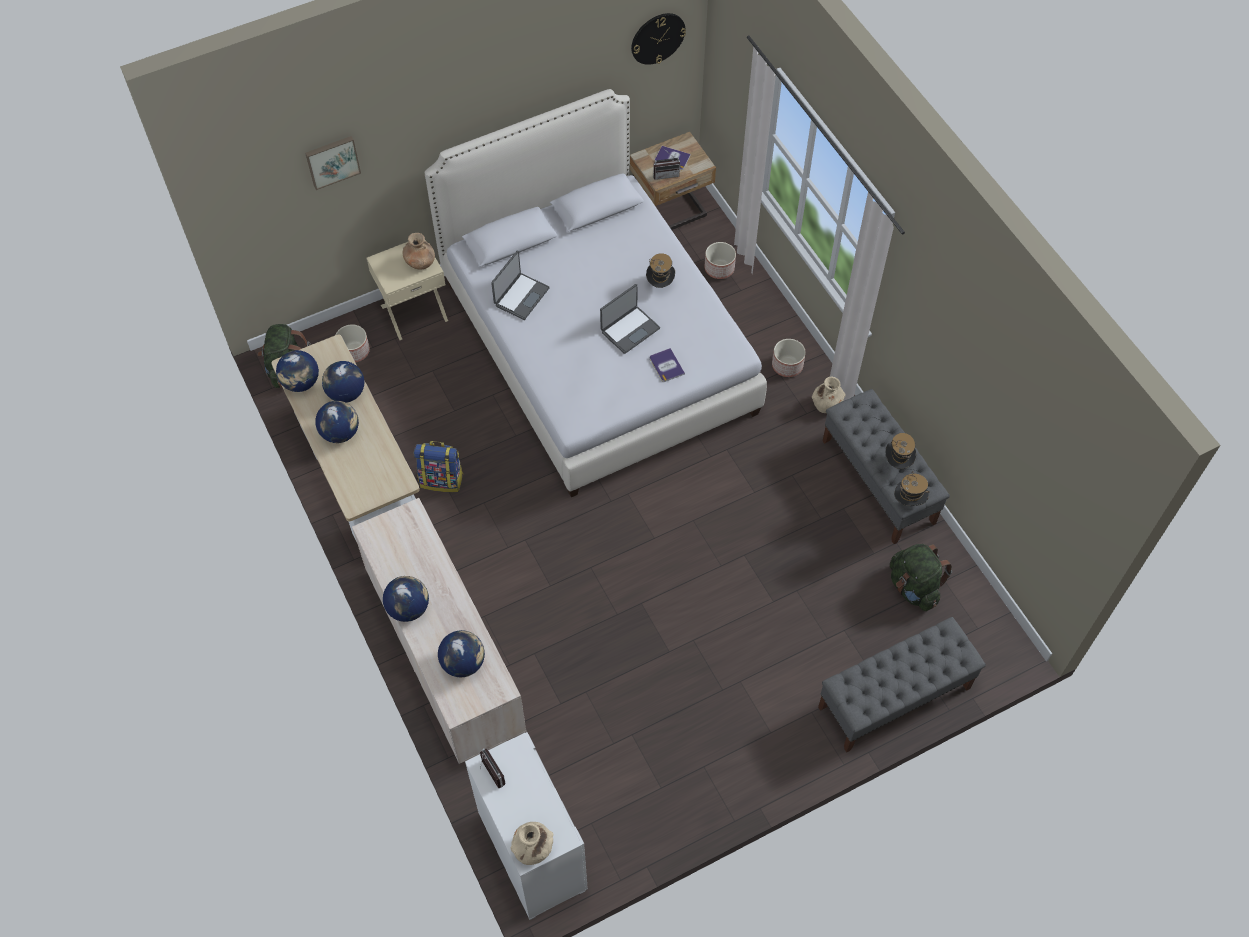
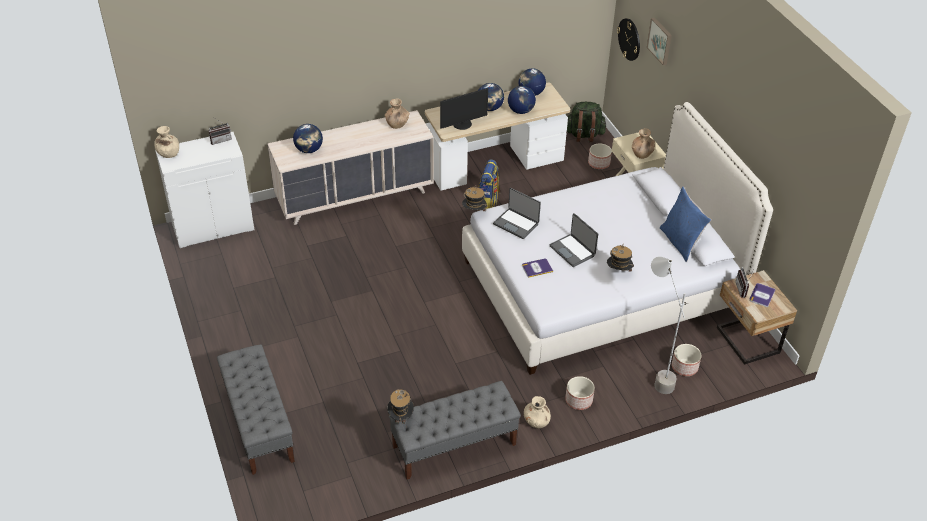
camera: 95 degrees right, 15 degrees down
globe [383,576,429,622] -> none
laptop [491,251,550,320] -> laptop moved to [493,188,541,239]
wall clock [631,13,686,65] -> wall clock moved to [617,18,640,61]
hat [886,433,916,469] -> hat moved to [462,185,488,211]
green backpack [890,544,952,611] -> none
none -> brown vase [385,98,410,129]
none -> monitor [440,88,488,130]
none -> grey floor lamp [651,257,688,394]
none -> blue pillow [660,186,711,262]

